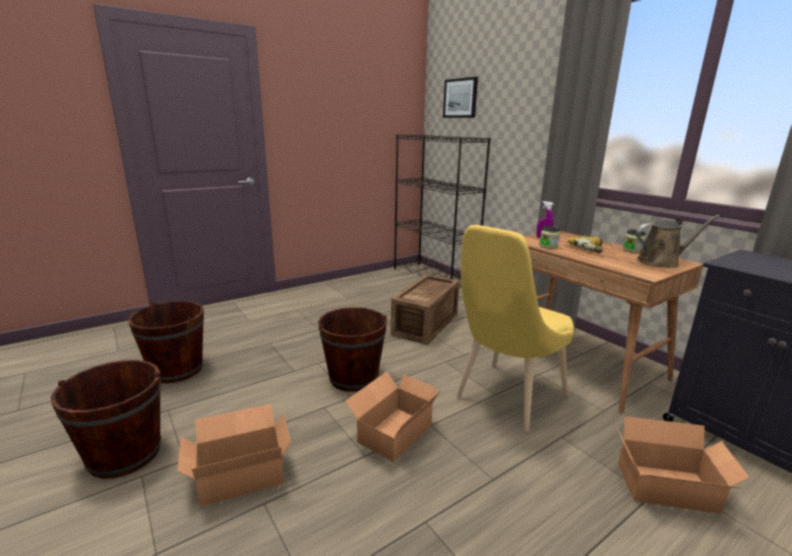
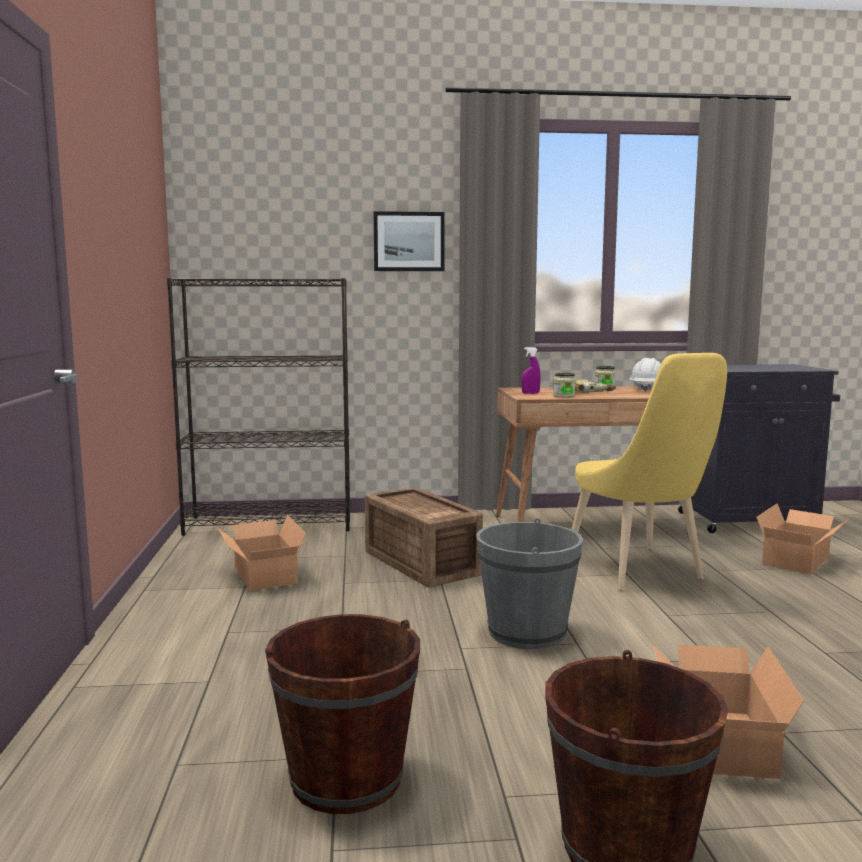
camera: 60 degrees left, 10 degrees down
brown bucket [318,307,387,392] -> grey bucket [476,518,583,649]
cardboard box [345,372,441,462] -> cardboard box moved to [217,515,306,591]
picture [443,77,478,118] -> picture moved to [374,211,445,271]
brown watering can [636,215,720,268] -> white hard hat [630,358,661,392]

